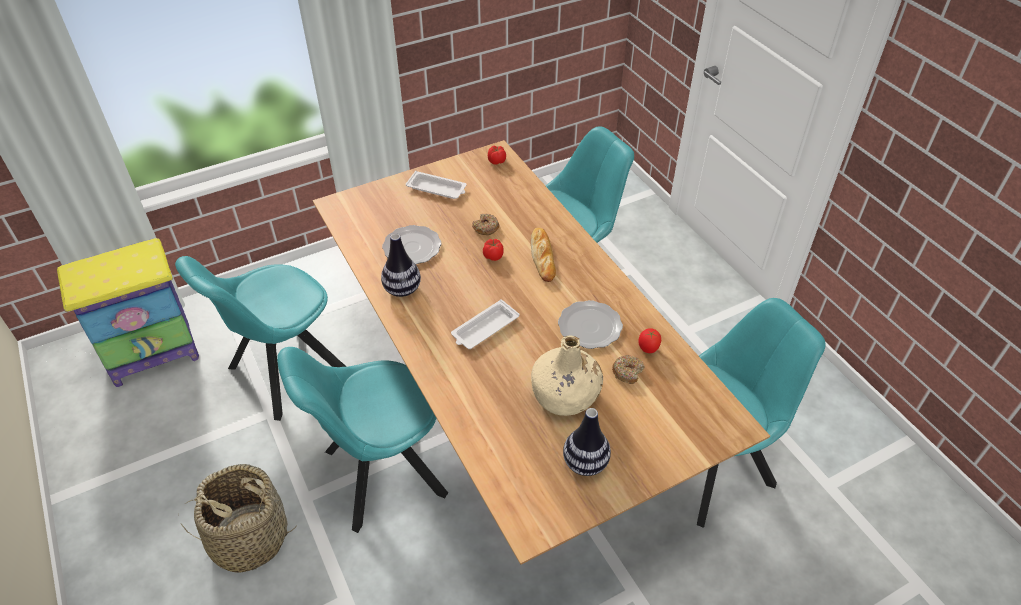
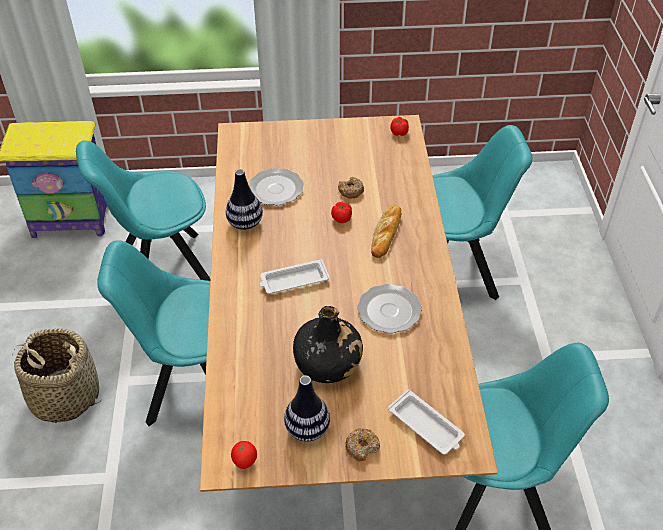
camera: 25 degrees right, 0 degrees up
white tray [406,171,466,199] -> white tray moved to [388,389,465,454]
beige bottle [531,336,603,416] -> black bottle [293,306,363,383]
donut [612,355,644,384] -> donut moved to [345,428,380,461]
tomato [639,328,661,353] -> tomato moved to [231,441,257,469]

